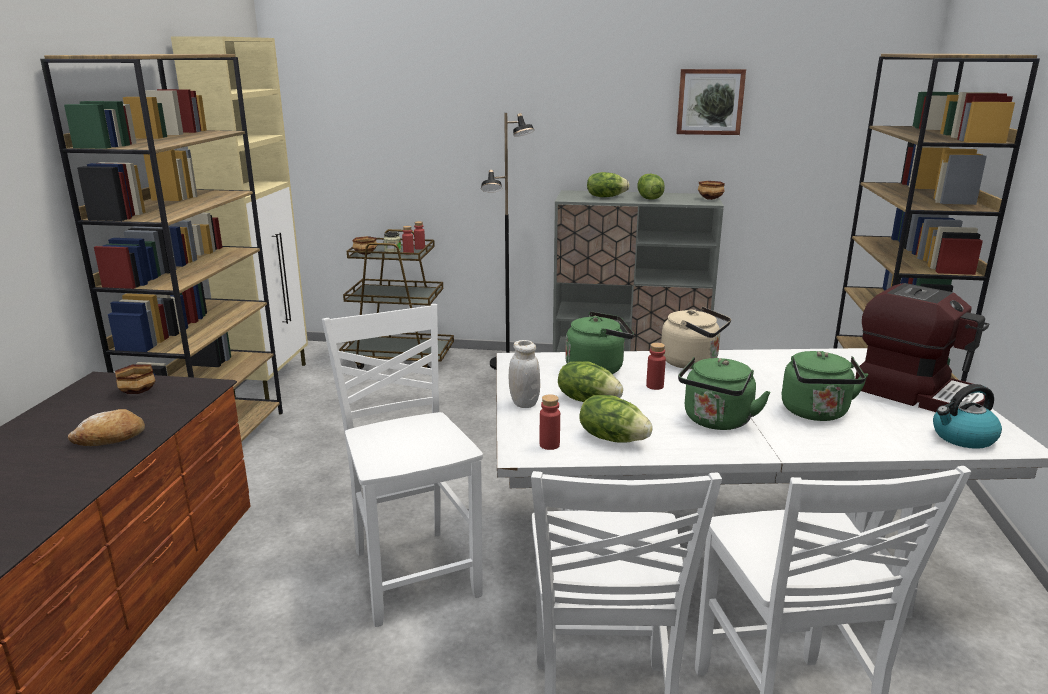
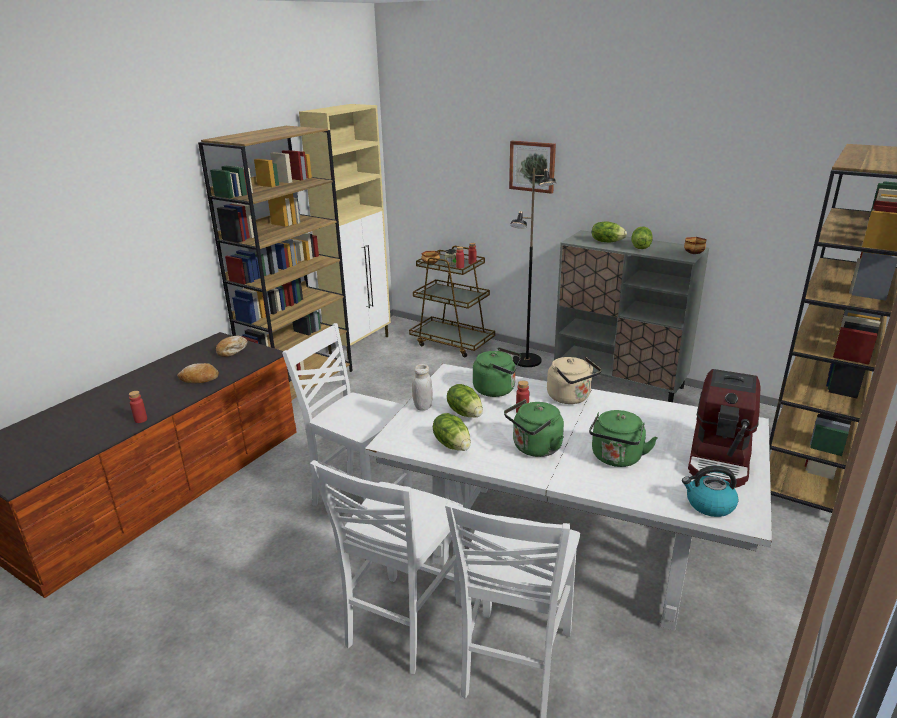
camera: 25 degrees right, 5 degrees up
bowl [115,364,155,394] -> bread [216,335,248,357]
white chair [322,304,483,627] -> white chair turned 60 degrees counterclockwise [282,323,412,506]
red bottle [540,394,560,450] -> red bottle moved to [129,391,147,423]
picture [676,69,746,135] -> picture moved to [509,141,556,194]
coffee machine [855,283,990,412] -> coffee machine turned 45 degrees clockwise [688,369,760,488]

